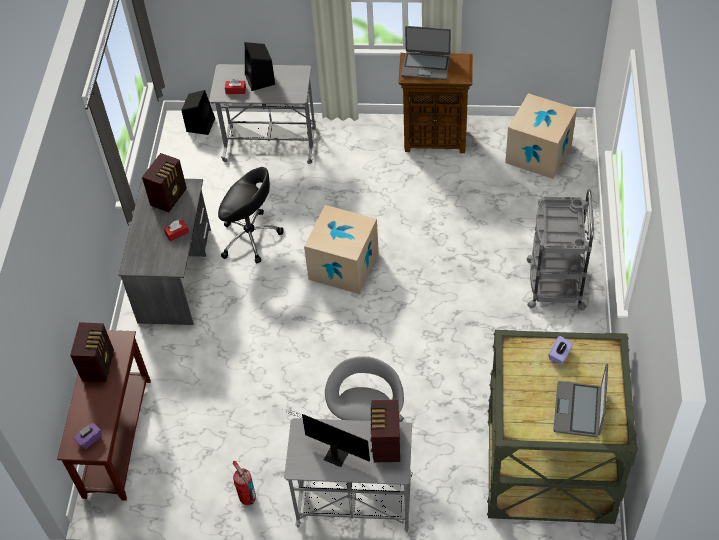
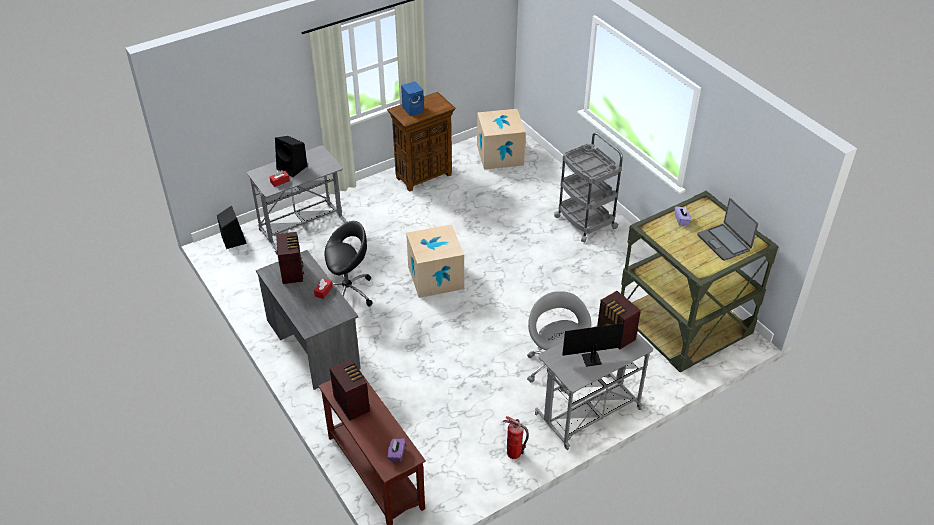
camera: 40 degrees left, 10 degrees down
laptop [401,26,451,80] -> blue speaker [401,81,424,116]

